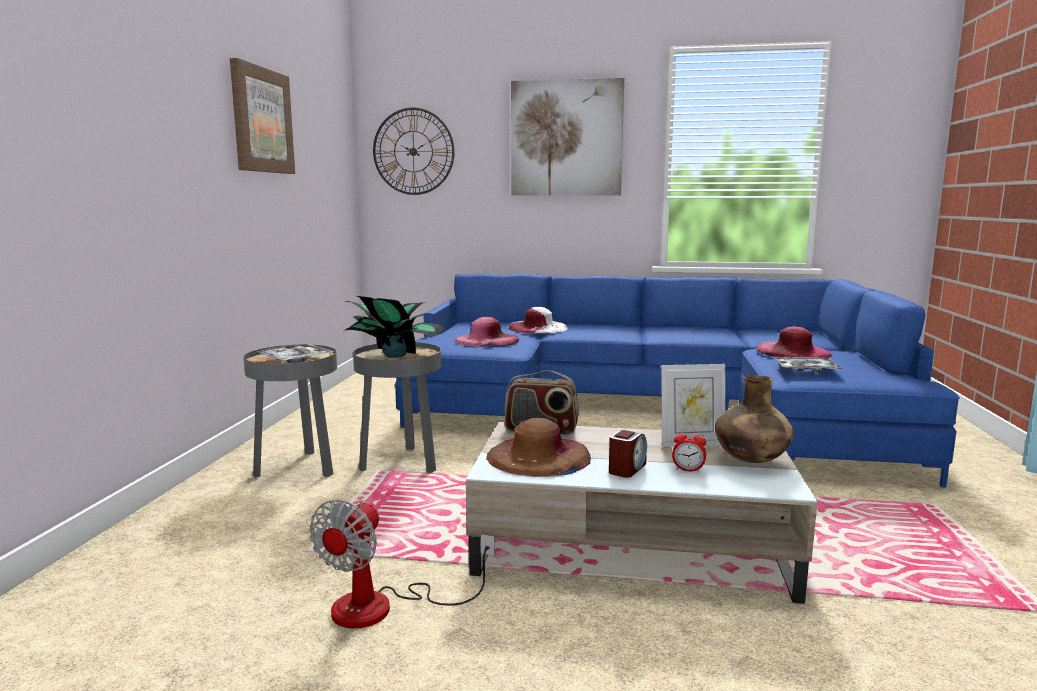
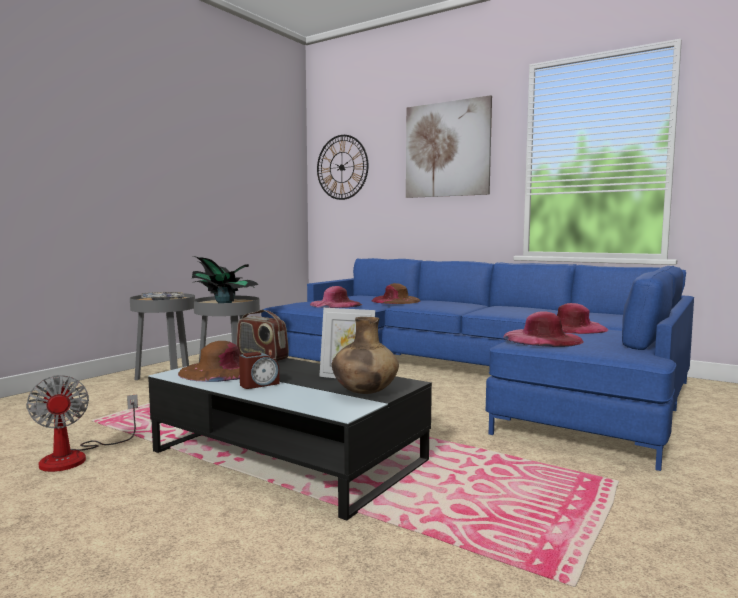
camera: 25 degrees right, 5 degrees down
picture [230,58,295,174] -> none
fan [309,499,495,629] -> fan turned 75 degrees counterclockwise [26,375,138,472]
beige coffee table [466,422,817,604] -> black coffee table [148,358,432,521]
white hat [508,307,568,334] -> brown hat [371,283,420,304]
alarm clock [672,428,706,473] -> none
tray [775,357,843,373] -> pink hat [503,311,583,347]

